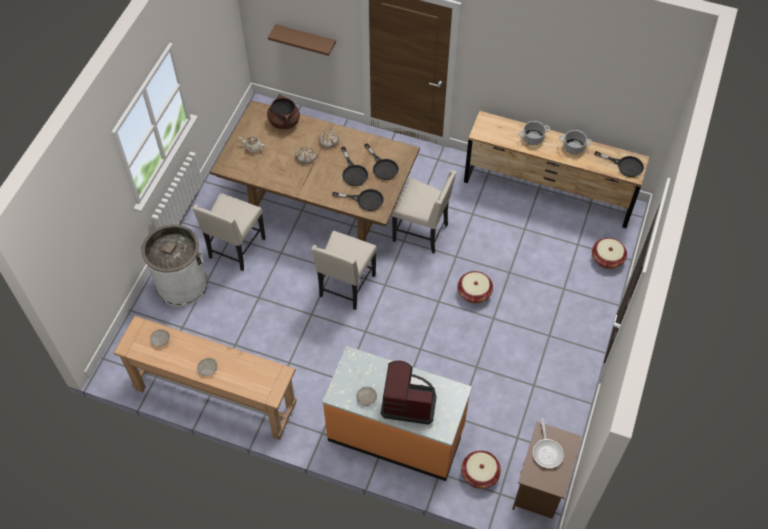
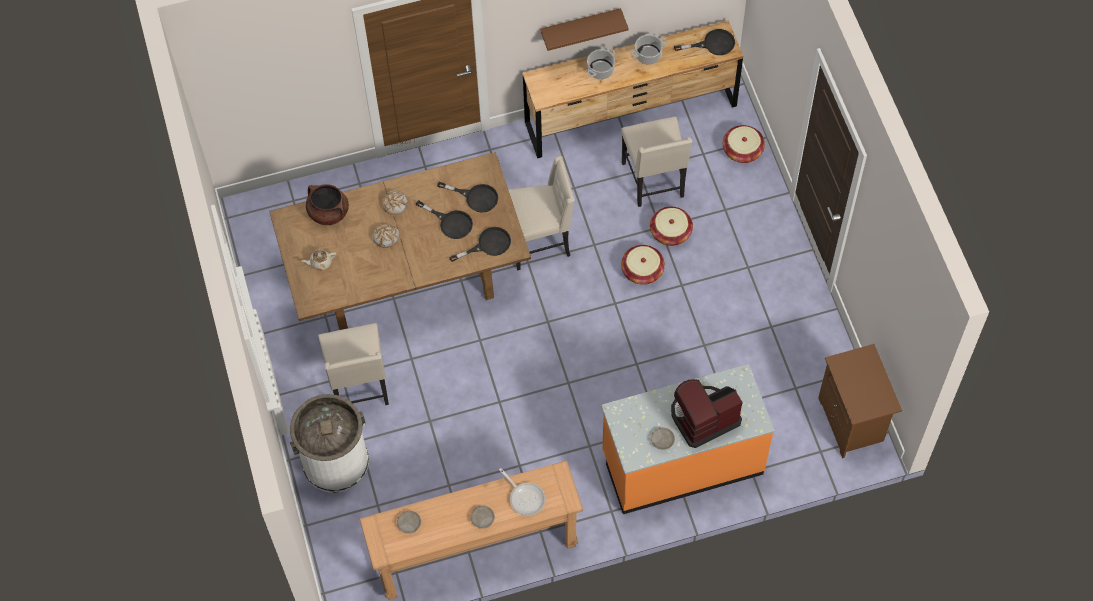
camera: 35 degrees left, 5 degrees up
brown shelf [268,24,336,56] -> brown shelf moved to [540,8,628,51]
beige chair [312,231,377,310] -> beige chair moved to [621,116,692,207]
basket [461,450,501,489] -> basket moved to [650,207,693,246]
frying pan [533,418,564,468] -> frying pan moved to [499,468,545,516]

